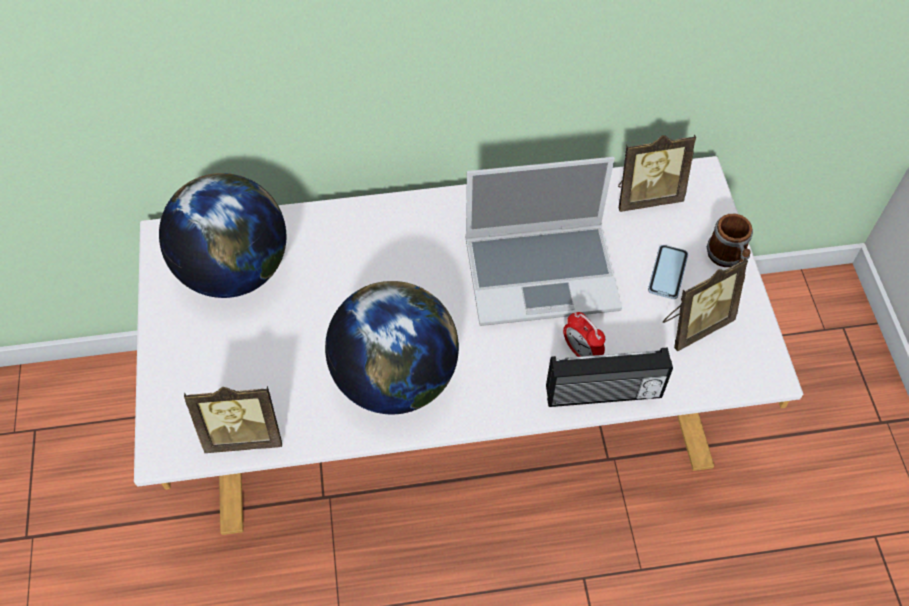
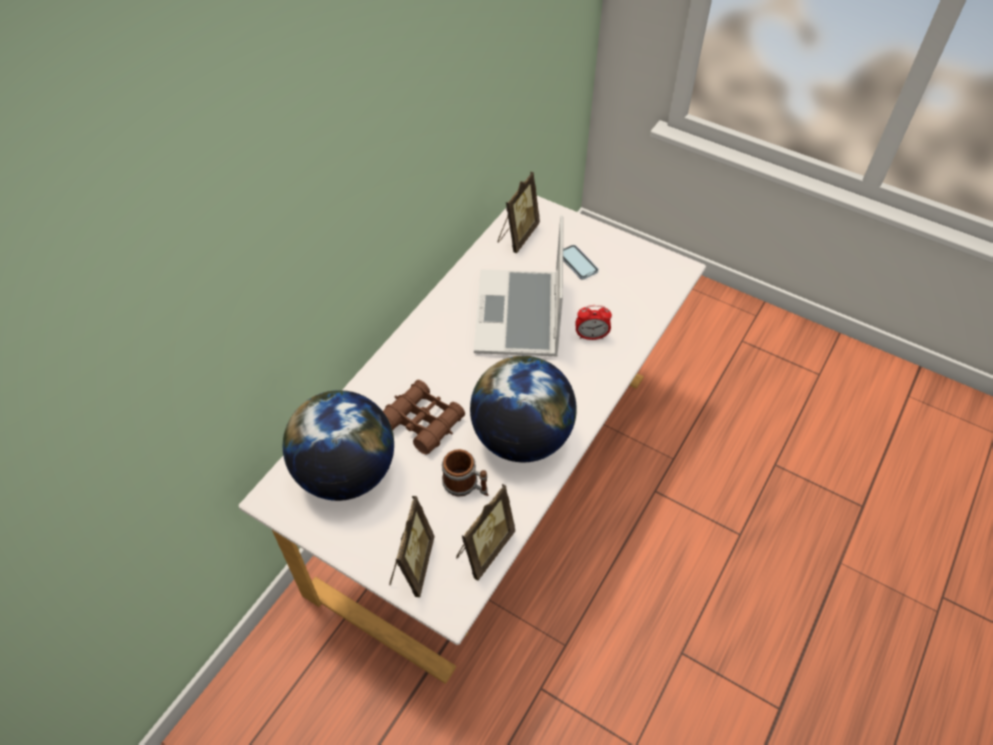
camera: 50 degrees left, 5 degrees down
laptop [465,157,622,326] -> laptop turned 150 degrees clockwise [474,215,563,356]
radio [546,347,673,407] -> none
picture frame [663,257,748,351] -> picture frame moved to [389,496,435,597]
mug [707,214,753,267] -> mug moved to [442,449,488,497]
none -> brown binoculars [383,380,465,455]

